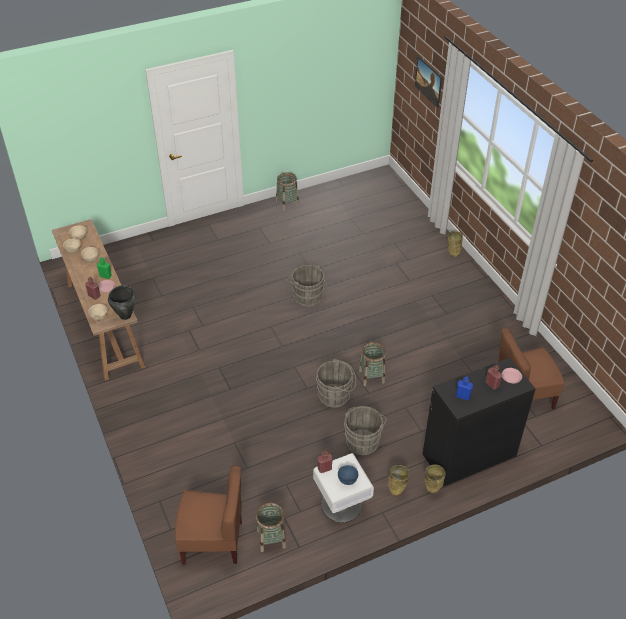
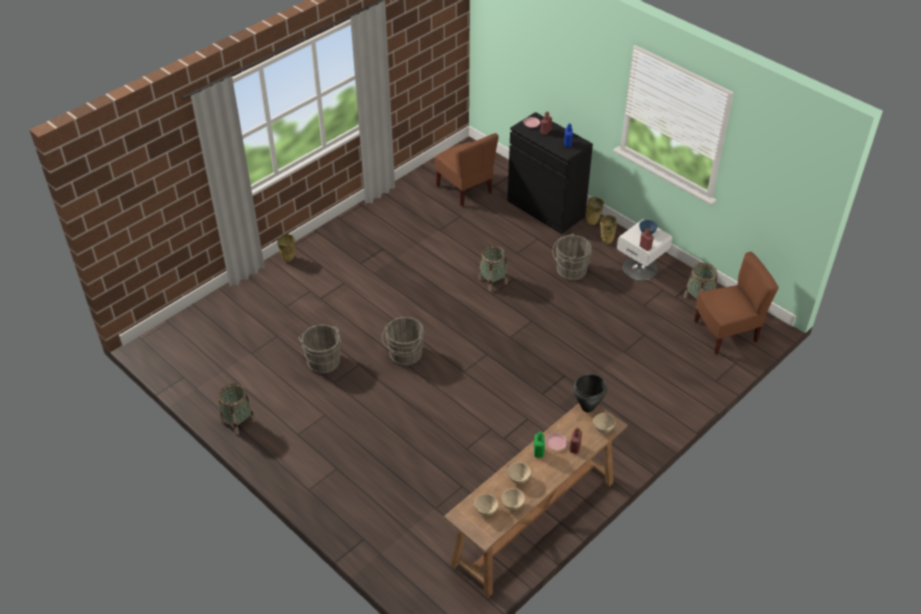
camera: 110 degrees left, 0 degrees up
brown chair [175,465,242,565] -> brown chair turned 90 degrees clockwise [694,252,779,354]
grey bucket [316,359,356,408] -> grey bucket moved to [299,325,341,374]
picture [415,56,442,108] -> none

